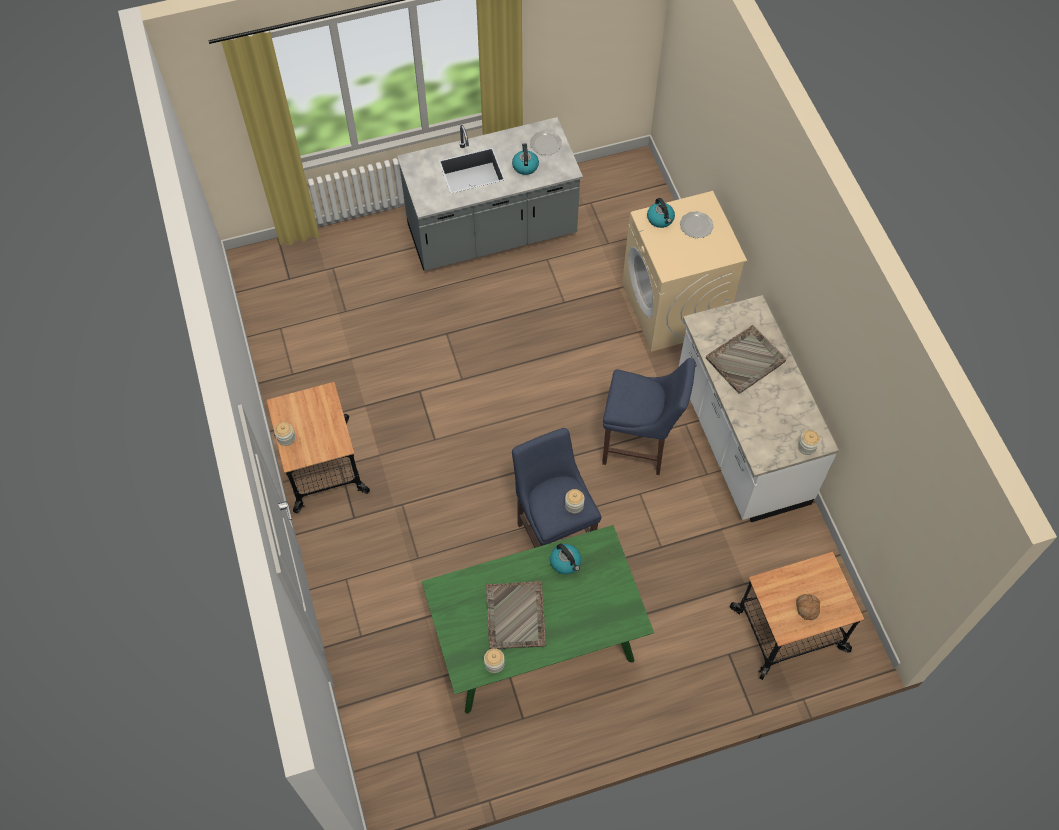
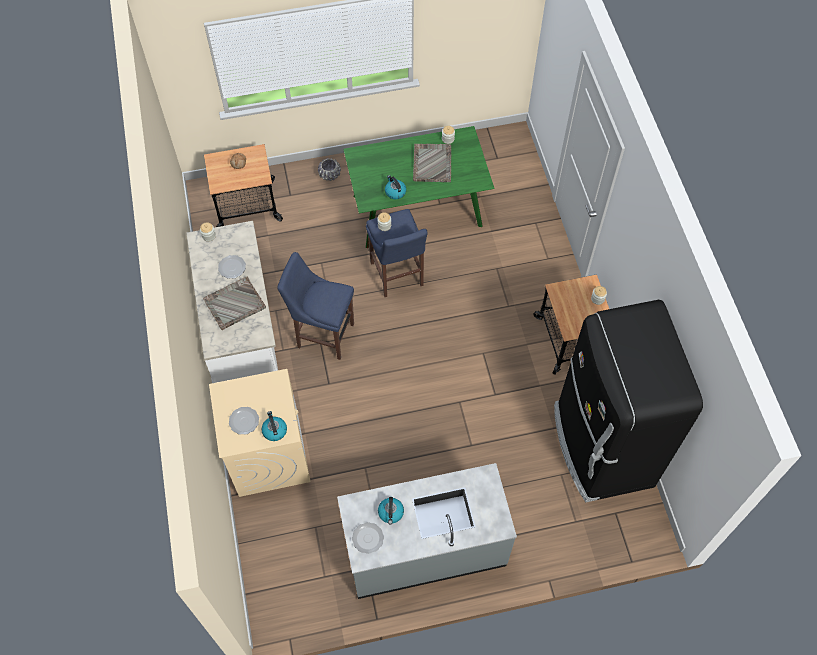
camera: 175 degrees left, 0 degrees up
none -> plate [218,255,246,279]
none -> grey planter [318,158,341,181]
none -> black fridge [554,300,703,502]

